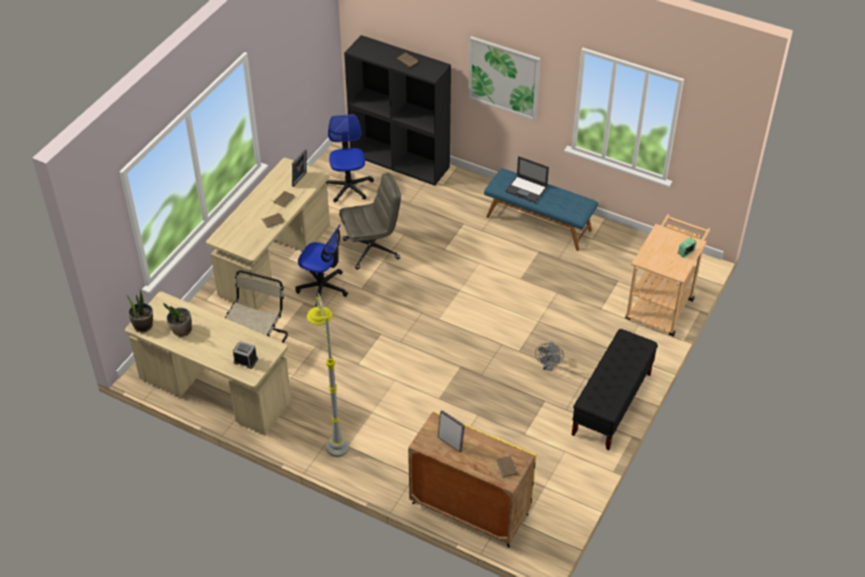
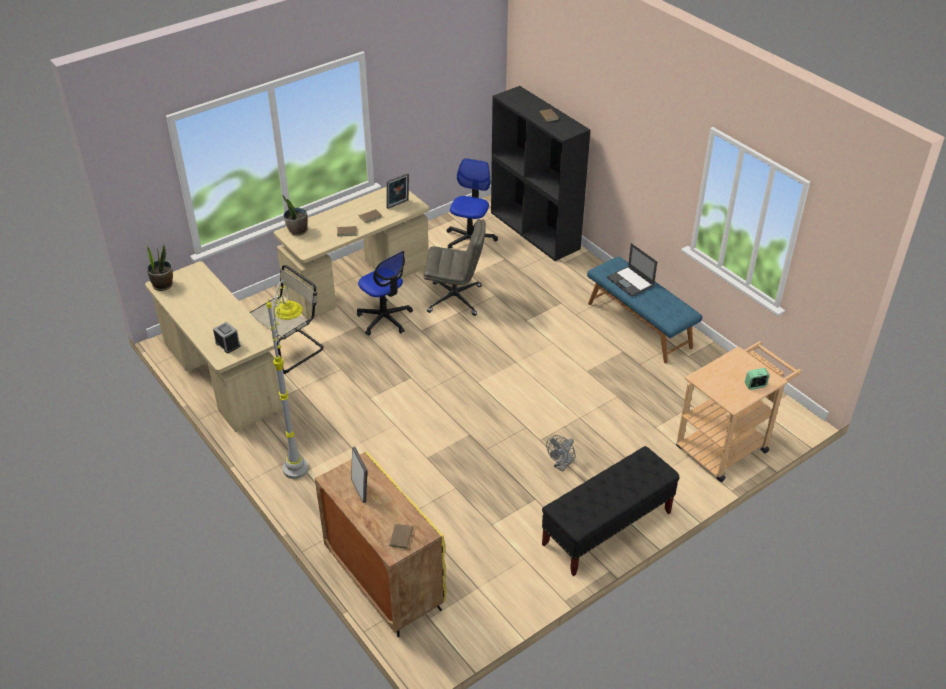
camera: 25 degrees right, 5 degrees down
potted plant [163,303,192,337] -> potted plant moved to [282,195,308,236]
picture [468,36,541,121] -> none

